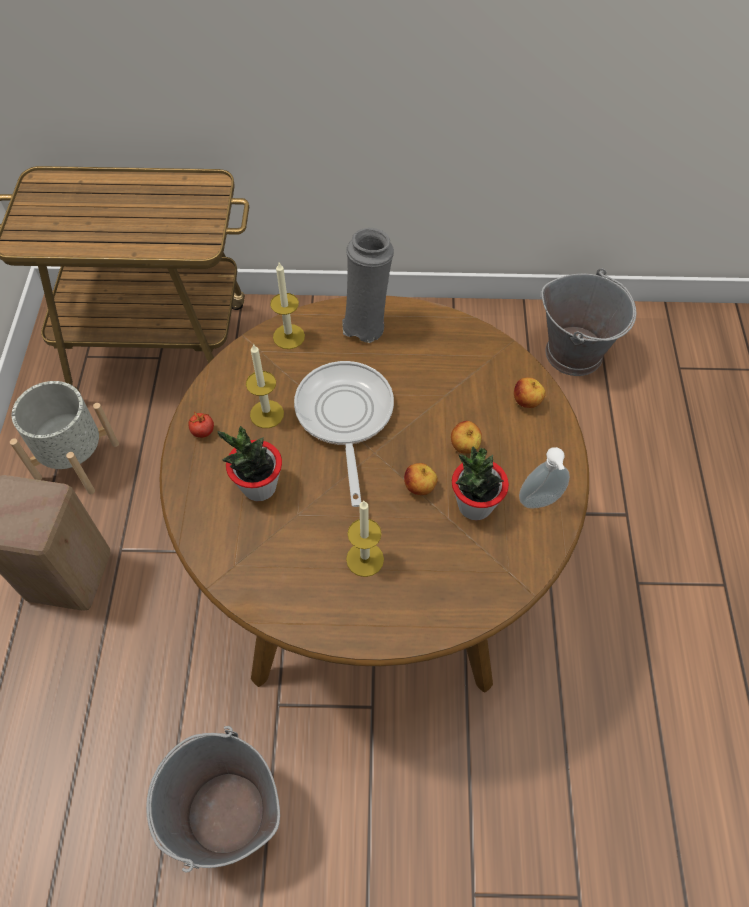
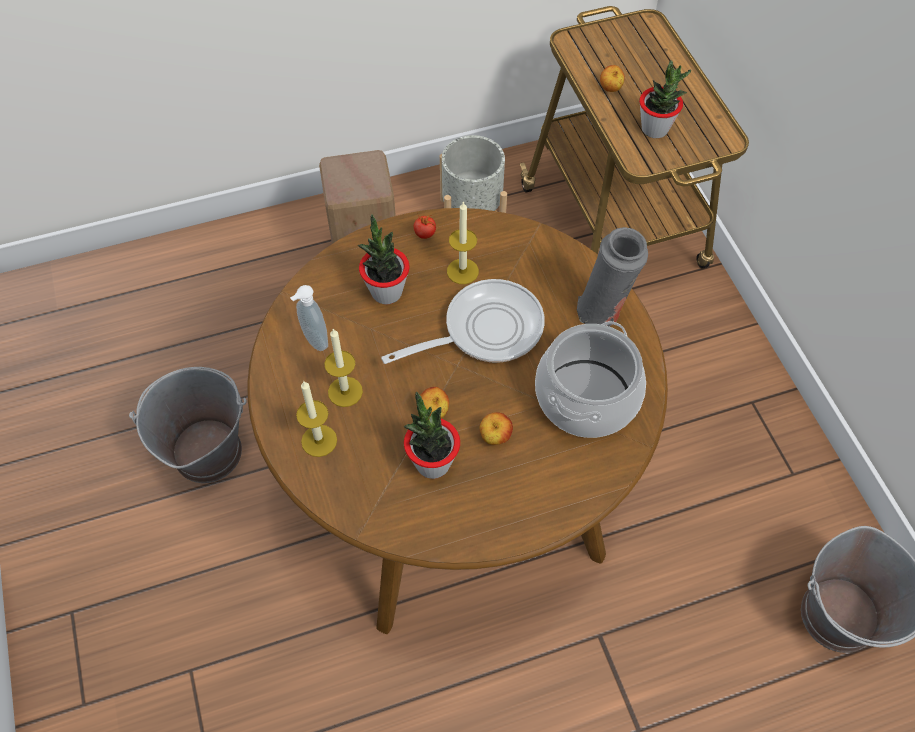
camera: 70 degrees right, 0 degrees up
candle [270,263,305,349] -> candle moved to [296,381,337,457]
apple [514,377,546,408] -> apple moved to [600,65,625,92]
soap dispenser [519,447,570,508] -> soap dispenser moved to [290,285,328,351]
none -> cooking pot [535,321,646,438]
none -> potted plant [639,60,691,138]

